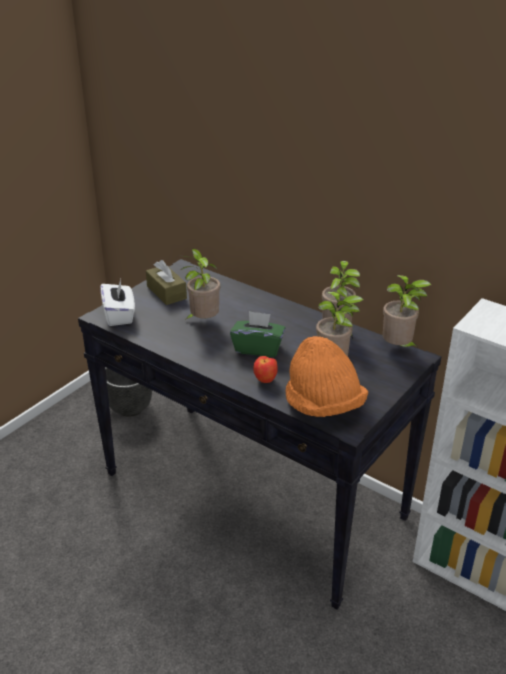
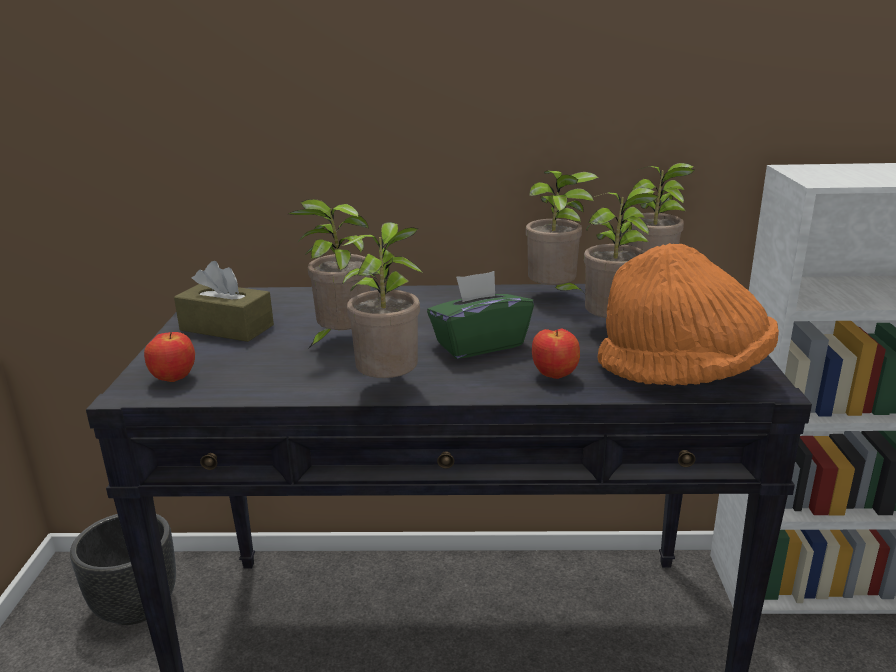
camera: 35 degrees left, 10 degrees down
white tissue box [100,279,135,326] -> apple [144,332,195,382]
none -> potted plant [342,222,422,378]

